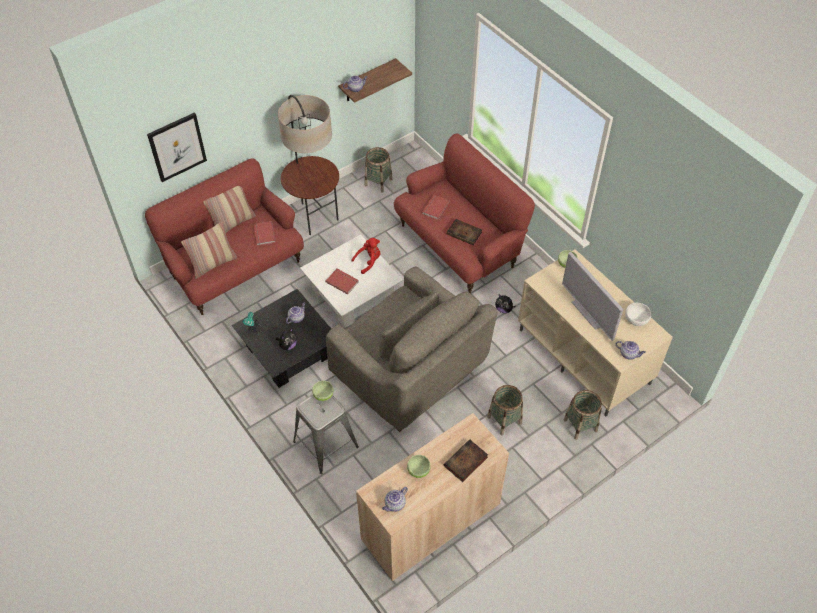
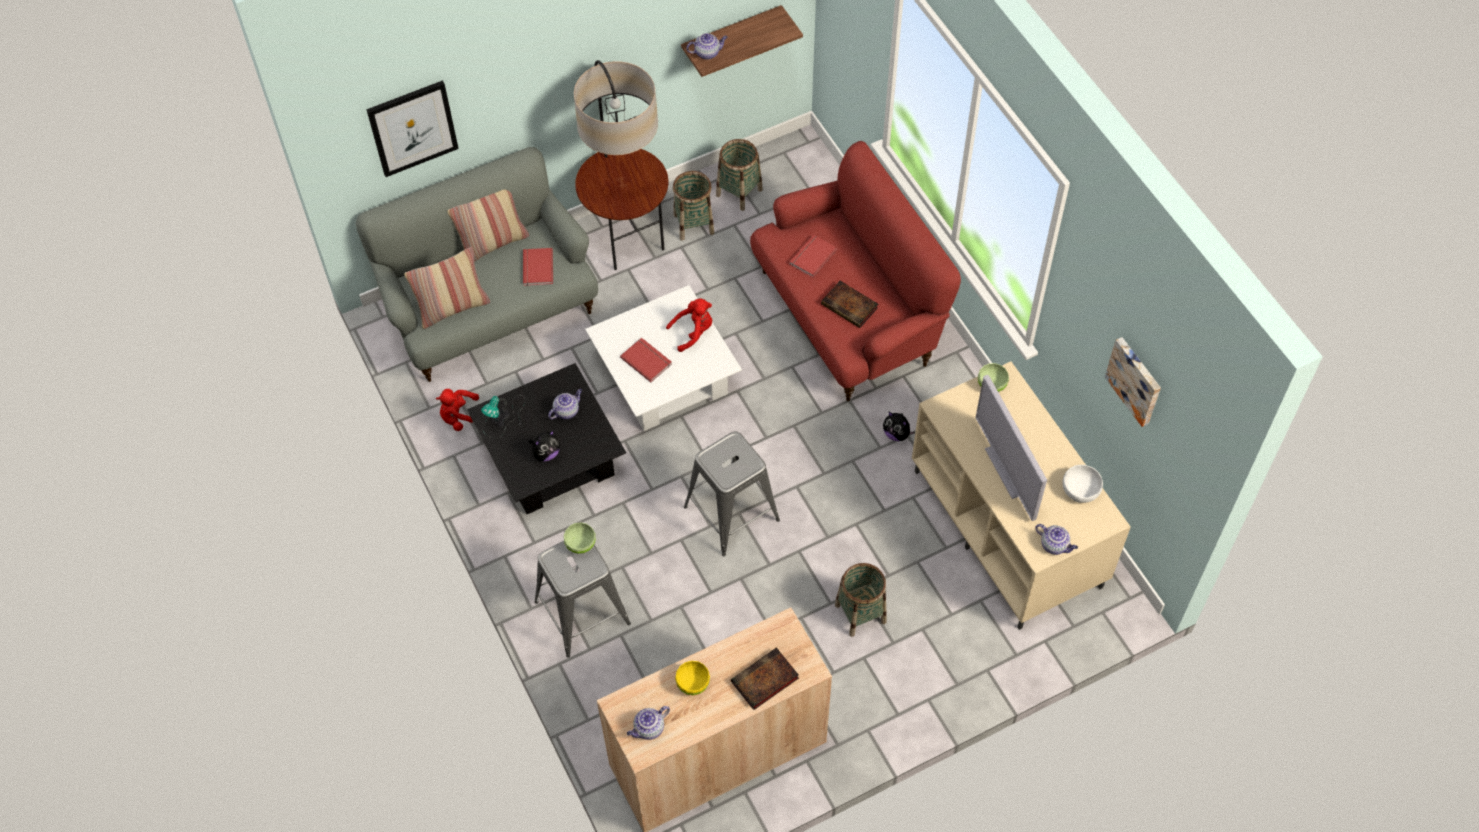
camera: 10 degrees right, 5 degrees up
red sofa [145,159,304,315] -> grey sofa [356,147,598,382]
grey armchair [326,266,498,432] -> grey stool [684,431,780,556]
green bowl [407,455,430,478] -> yellow bowl [675,661,710,695]
basket [564,390,602,440] -> basket moved to [673,171,714,241]
none -> red plush toy [436,389,479,431]
none -> picture [1105,337,1161,427]

